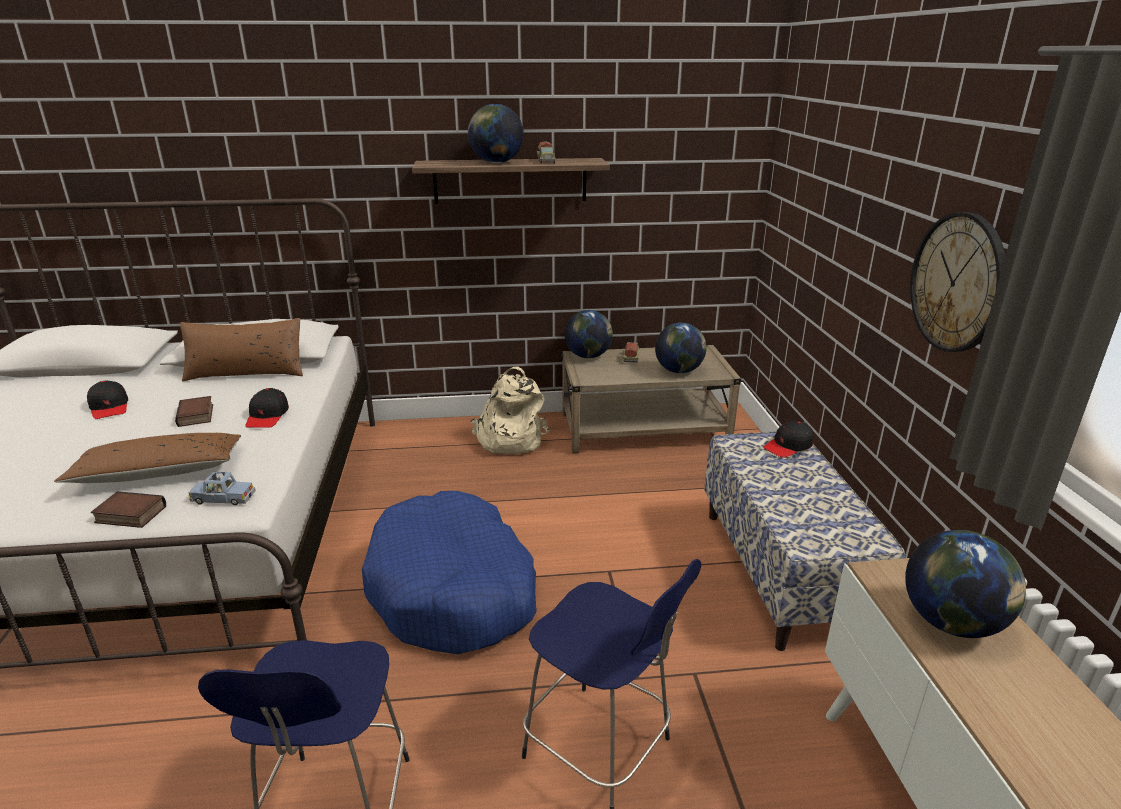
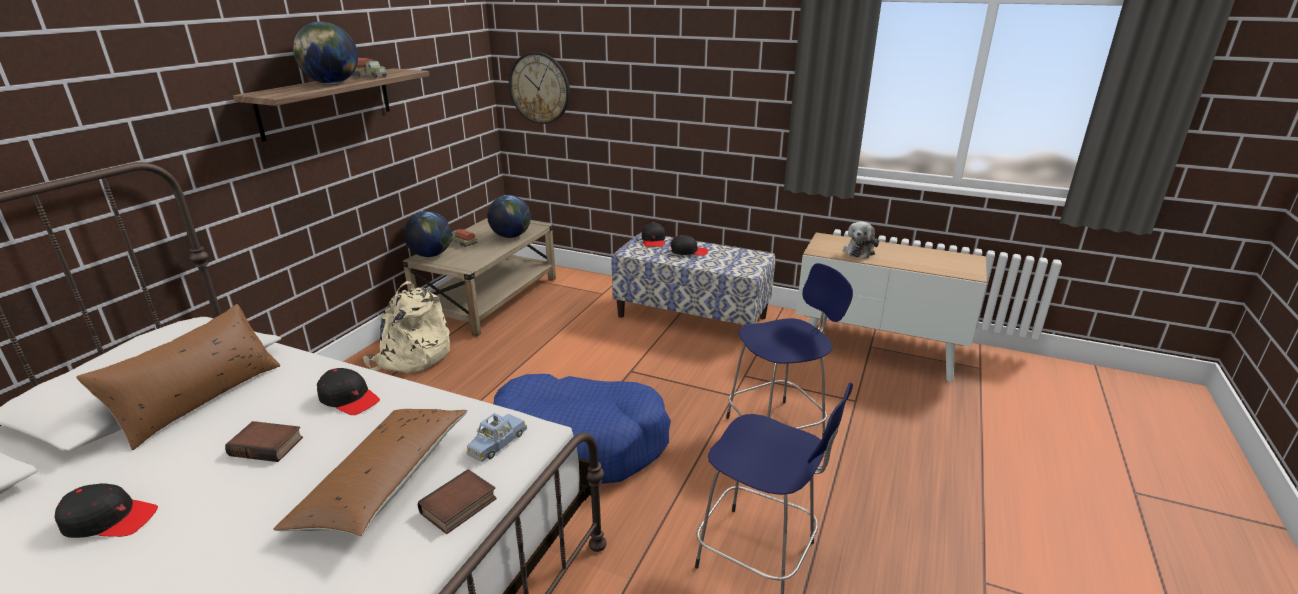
camera: 60 degrees left, 0 degrees up
globe [905,530,1026,638] -> plush toy [843,221,879,259]
wall clock [910,212,1006,352] -> wall clock moved to [509,52,570,124]
none -> black cap [670,235,708,256]

